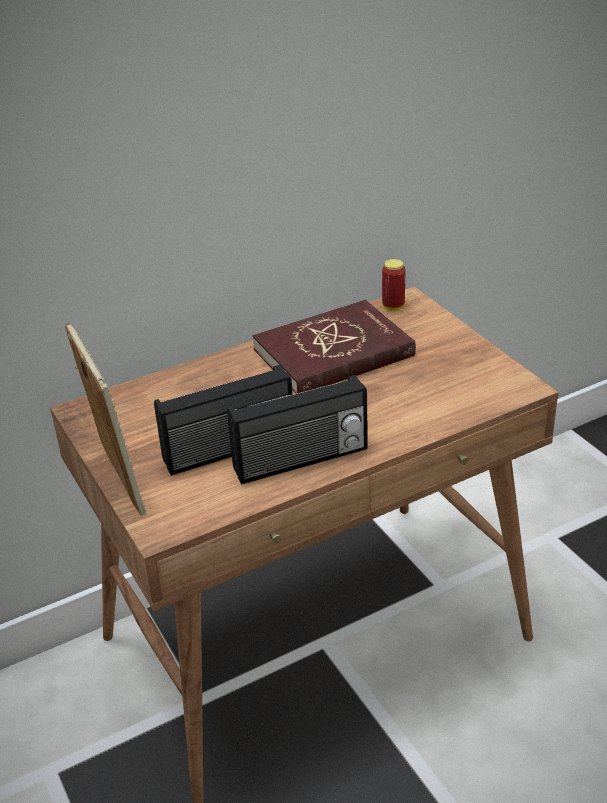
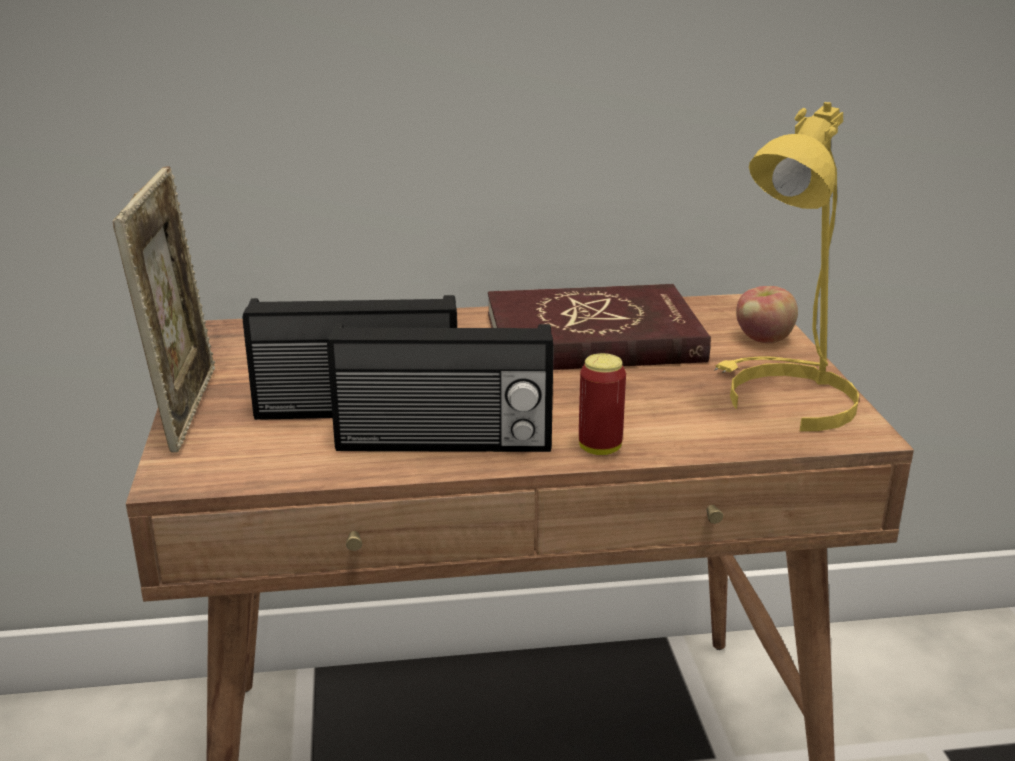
camera: 20 degrees right, 10 degrees down
can [382,259,405,311] -> can moved to [579,353,626,455]
none -> yellow table lamp [714,102,859,431]
none -> apple [736,286,798,344]

